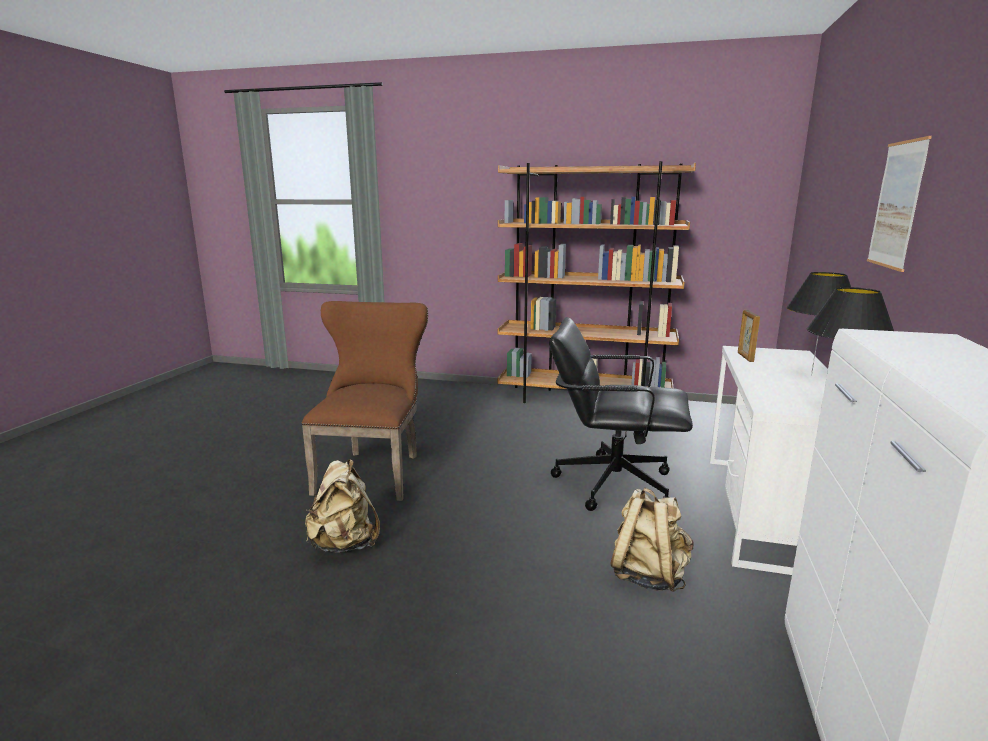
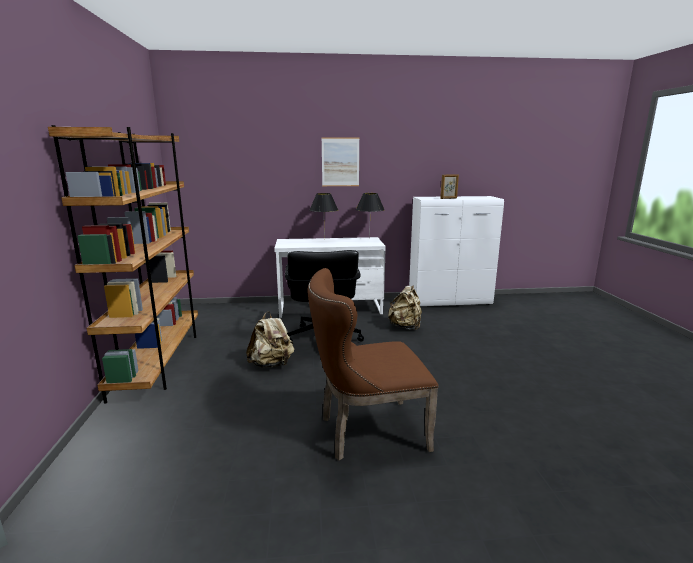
camera: 110 degrees left, 0 degrees up
beige backpack [305,459,380,552] -> beige backpack moved to [246,311,294,368]
picture frame [738,310,760,362] -> picture frame moved to [440,174,459,199]

